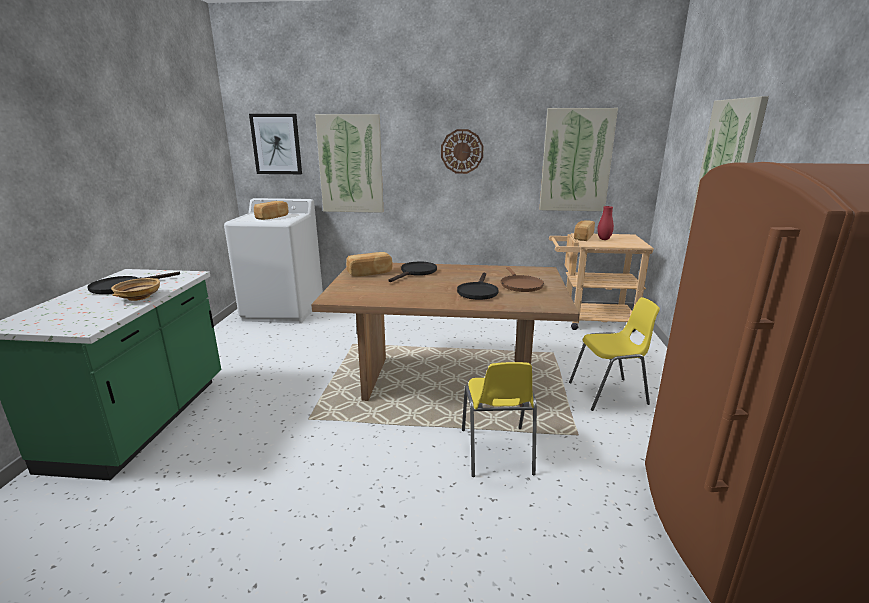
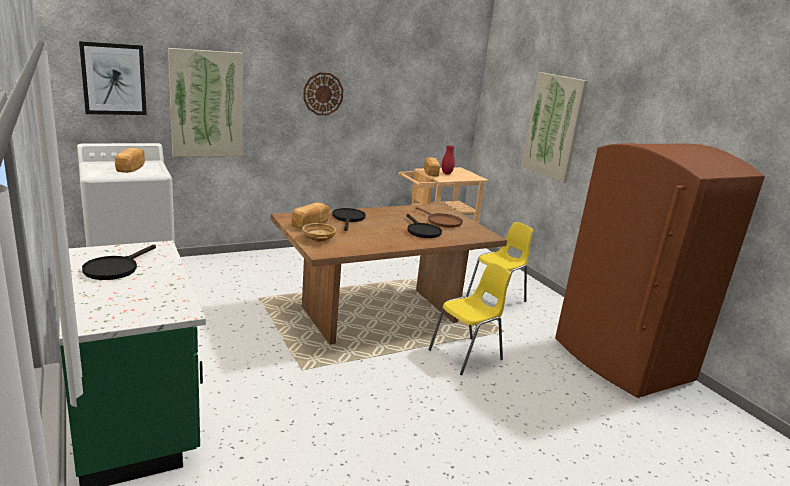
camera: 35 degrees left, 0 degrees up
beige bowl [111,278,160,301] -> beige bowl moved to [302,223,336,242]
yellow chair [462,362,537,477] -> yellow chair turned 90 degrees counterclockwise [428,262,511,375]
picture [539,108,618,211] -> none

